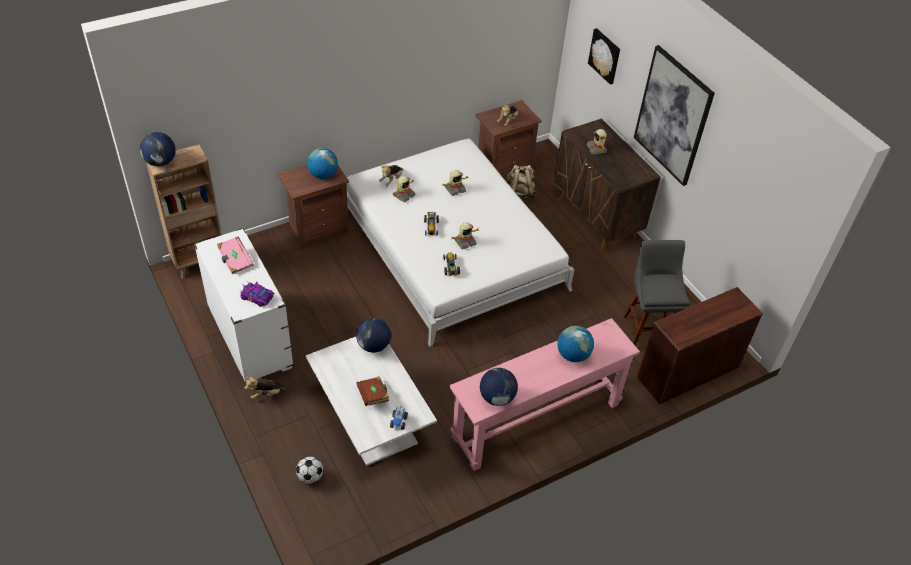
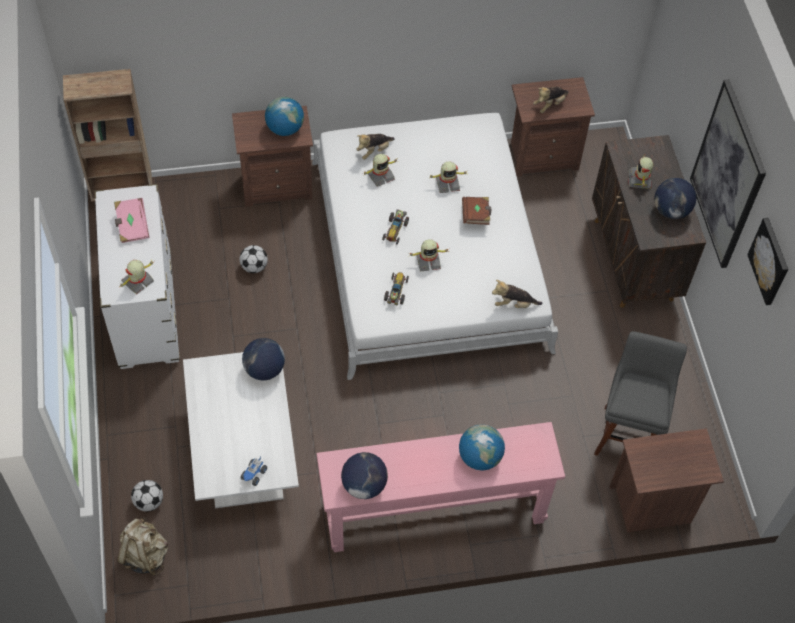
camera: 20 degrees right, 10 degrees up
globe [140,132,176,167] -> globe moved to [654,178,696,219]
purple toy car [239,282,274,307] -> toy robot [120,260,154,295]
plush toy [245,377,290,399] -> plush toy moved to [492,280,542,308]
brown book [356,376,389,406] -> brown book moved to [462,197,491,225]
beige backpack [506,164,536,200] -> beige backpack moved to [117,517,168,576]
picture [588,28,620,85] -> picture moved to [747,218,788,305]
brown desk [637,287,763,404] -> brown nightstand [609,428,724,532]
none -> football [239,245,268,273]

